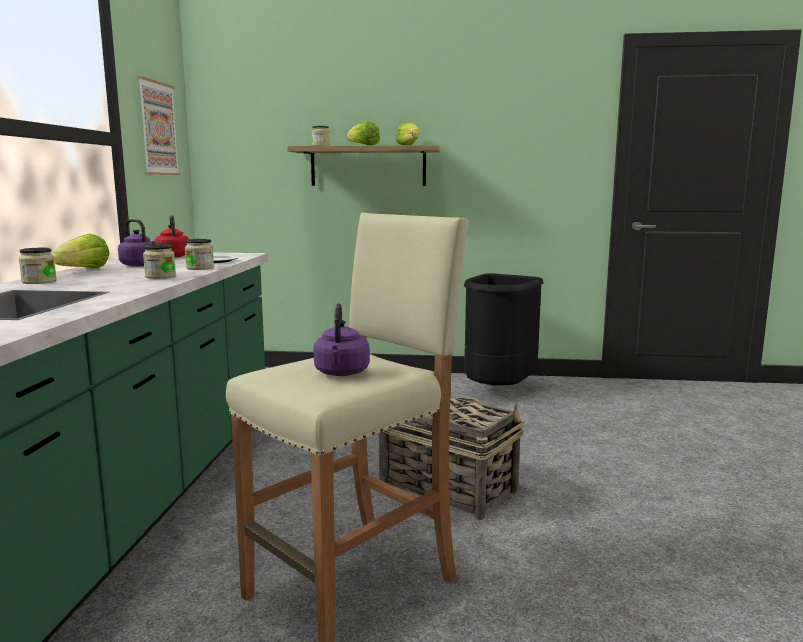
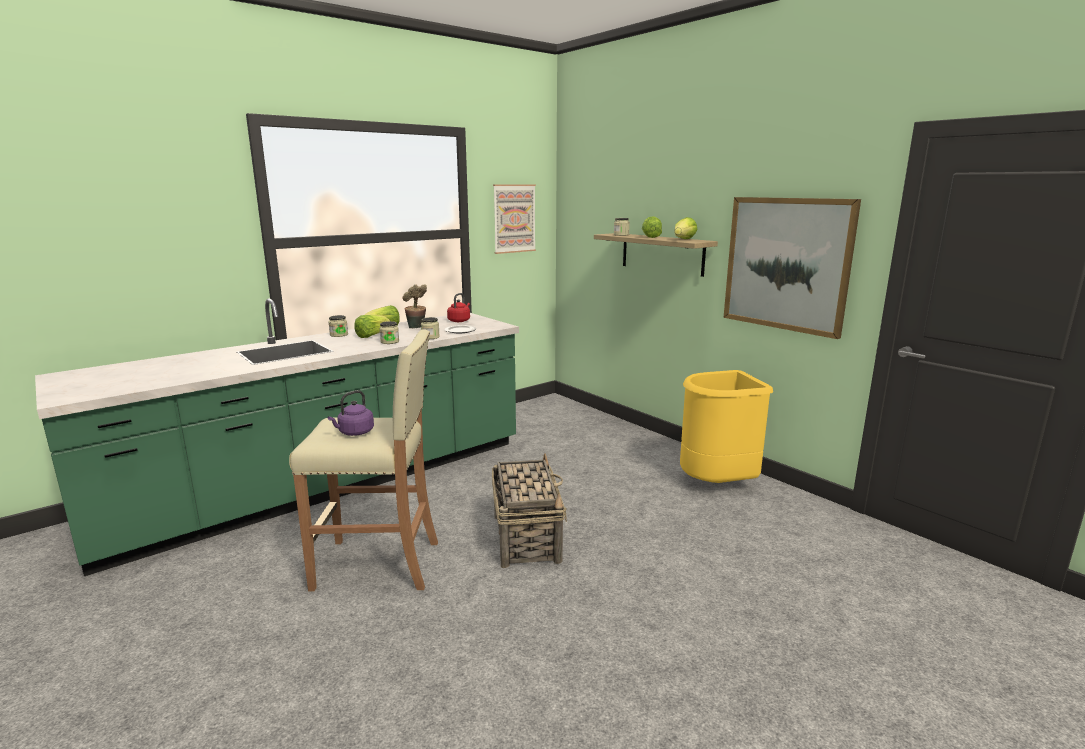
camera: 45 degrees right, 5 degrees up
purple kettle [118,219,156,267] -> potted plant [402,284,427,328]
black trash can [464,273,544,385] -> yellow trash can [680,370,773,483]
none -> lettuce [354,315,390,338]
none -> picture [724,197,861,339]

